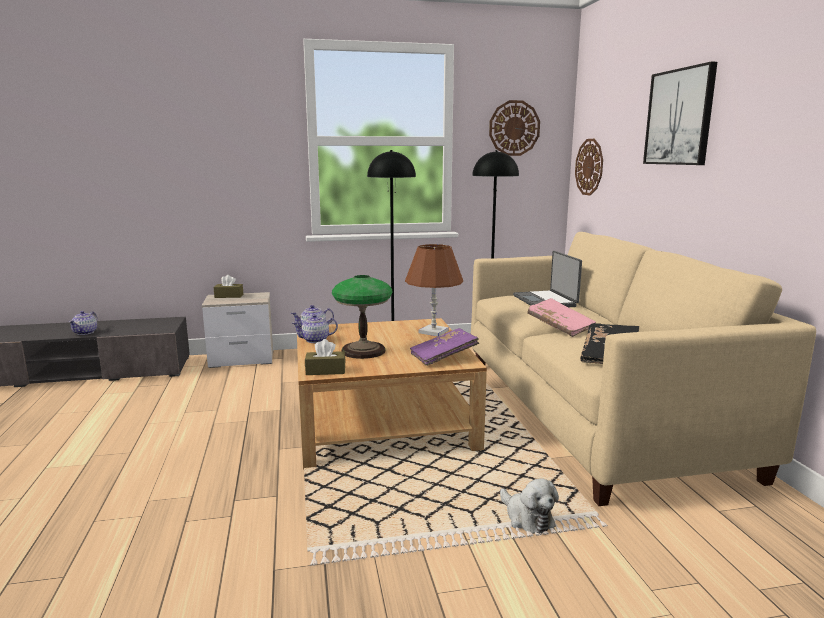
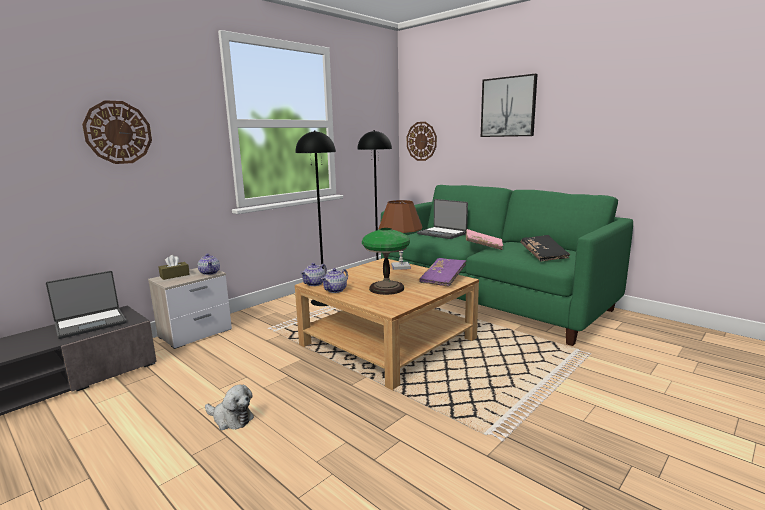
camera: 35 degrees left, 0 degrees up
teapot [69,311,97,335] -> teapot moved to [198,254,220,275]
brown tissue box [305,339,345,375] -> none
beige sofa [471,232,816,506] -> green sofa [381,185,633,346]
wall clock [489,100,540,156] -> wall clock moved to [82,100,152,164]
plush toy [500,478,559,534] -> plush toy moved to [205,385,254,430]
none -> laptop [46,271,127,339]

